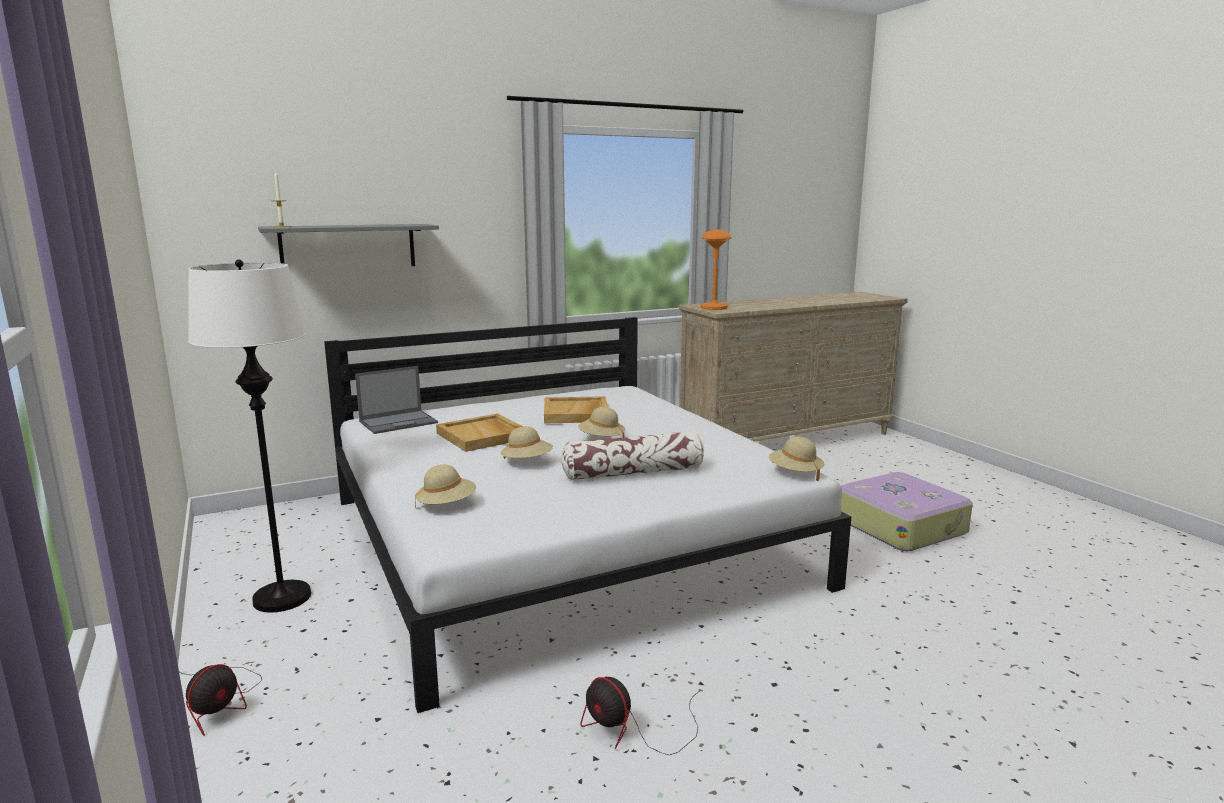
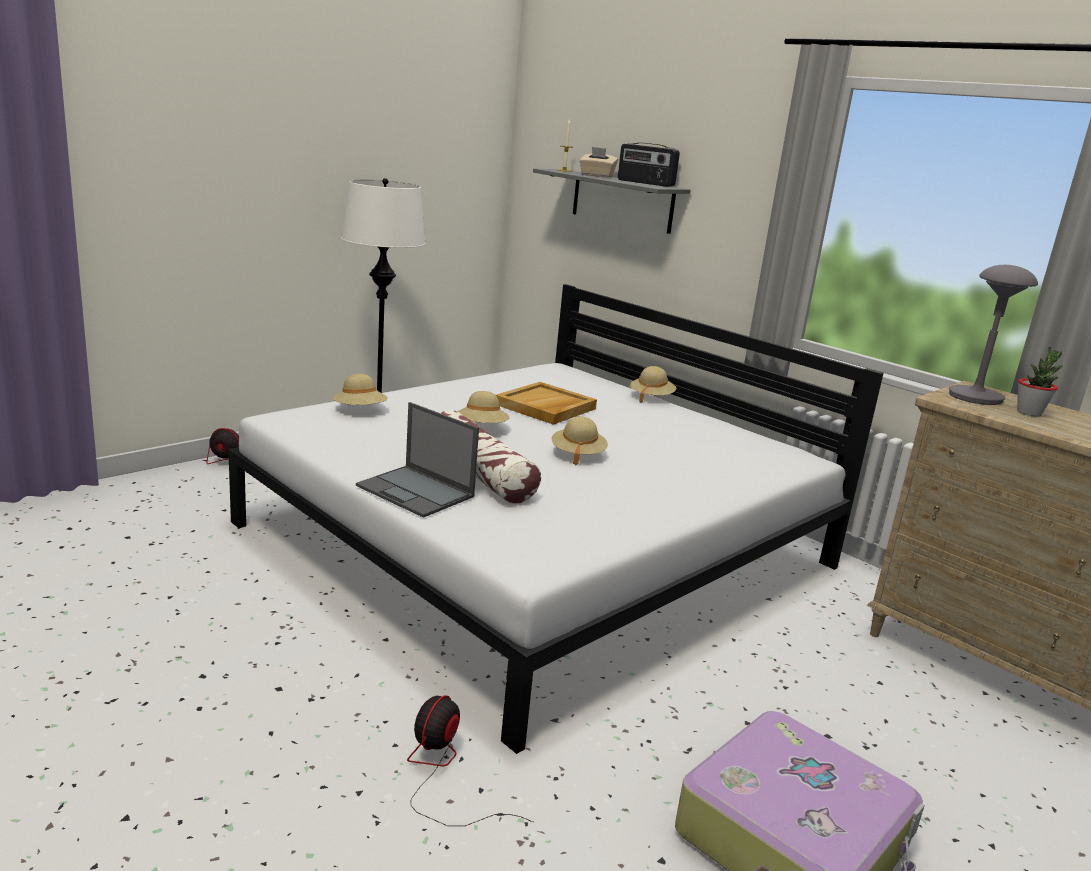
camera: 70 degrees right, 5 degrees up
laptop [355,366,438,434] -> laptop moved to [356,402,479,518]
beige tray [544,396,608,424] -> none
fan [580,677,700,755] -> fan moved to [407,695,534,826]
orange table lamp [700,230,732,310] -> grey table lamp [949,265,1038,405]
beige hat [769,437,824,481] -> beige hat moved to [630,366,676,403]
none -> beige tissue box [579,147,618,177]
none -> radio [618,143,680,187]
none -> potted plant [1017,347,1062,416]

